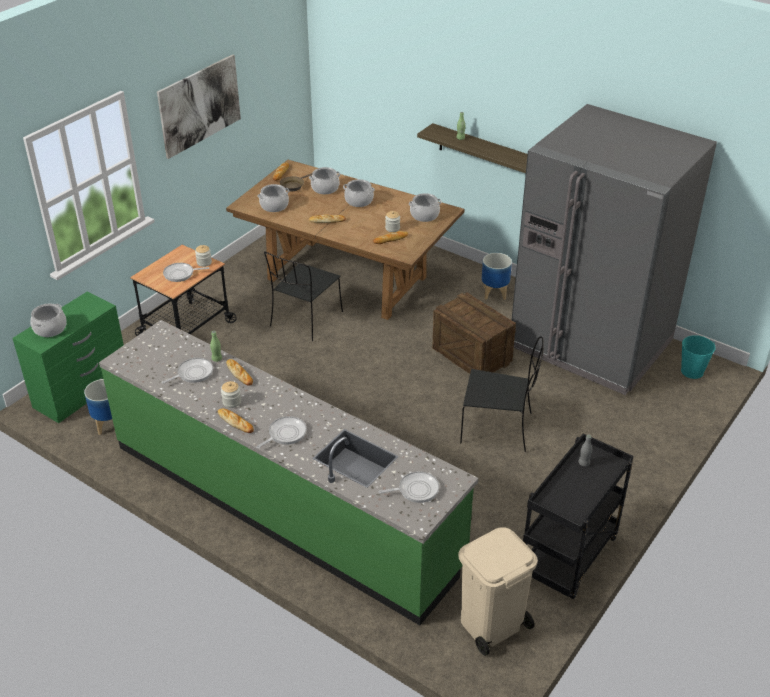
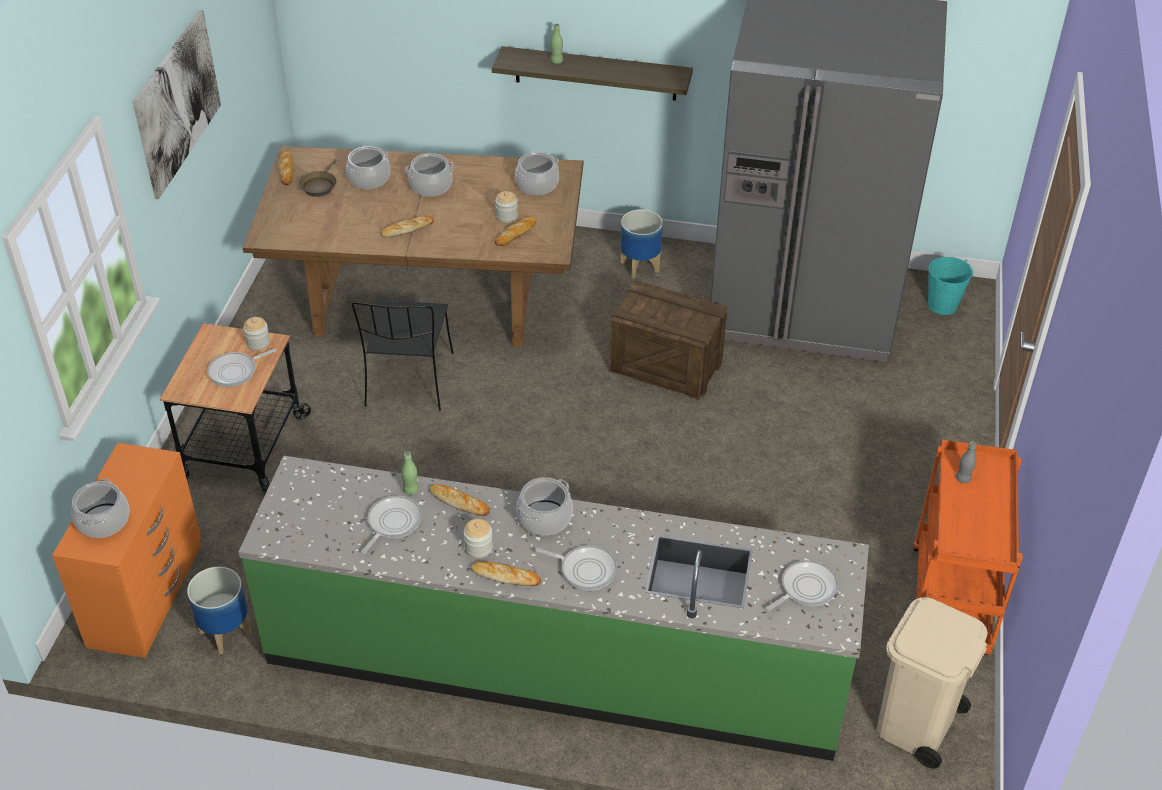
camera: 25 degrees left, 5 degrees up
green dresser [12,291,124,423] -> orange dresser [52,443,201,658]
frying pan [256,416,307,449] -> frying pan turned 90 degrees clockwise [535,545,617,591]
cooking pot [258,184,289,212] -> cooking pot moved to [516,477,573,536]
black chair [460,336,544,452] -> none
black cart [523,433,633,599] -> orange cart [913,439,1023,655]

